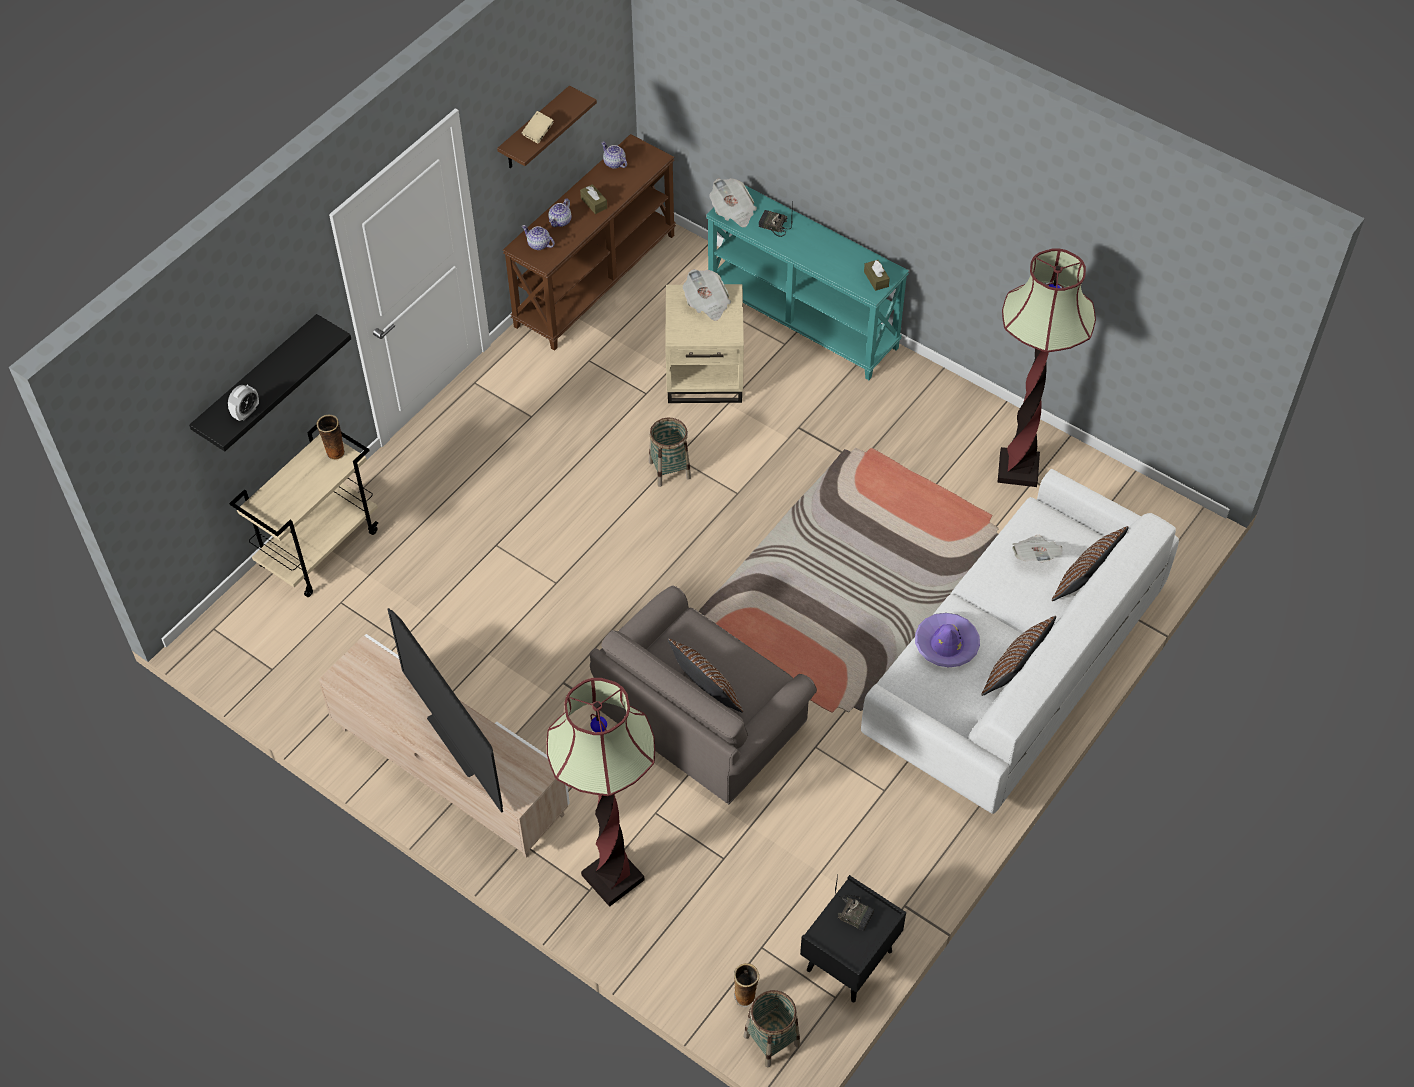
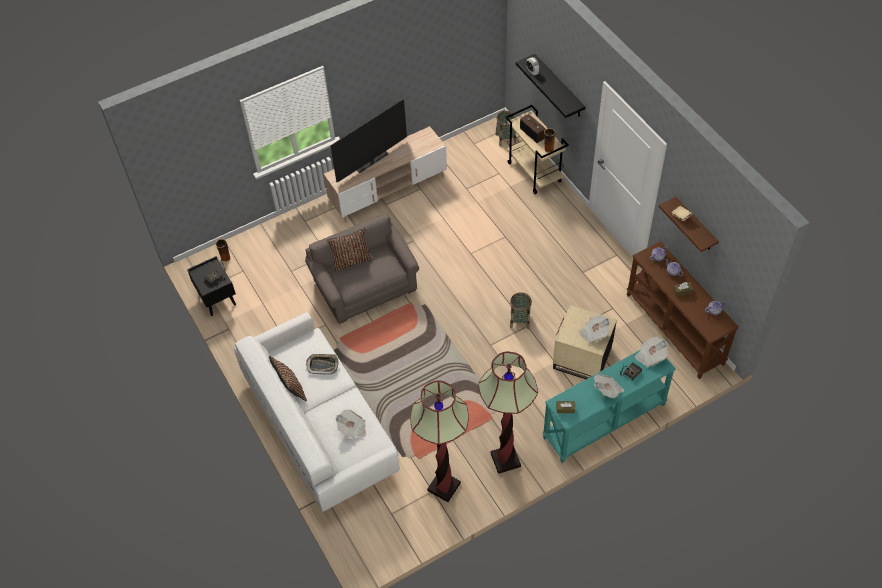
camera: 115 degrees right, 0 degrees up
television [387,608,503,813] -> television turned 150 degrees clockwise [331,99,407,183]
floor lamp [547,678,655,907] -> floor lamp moved to [478,351,538,474]
basket [744,990,800,1067] -> basket moved to [496,111,516,146]
purple hat [915,613,980,667] -> tray [306,354,339,375]
brown pillow [1052,526,1129,601] -> none
none -> radio [520,114,546,143]
none -> newspaper [594,374,624,399]

